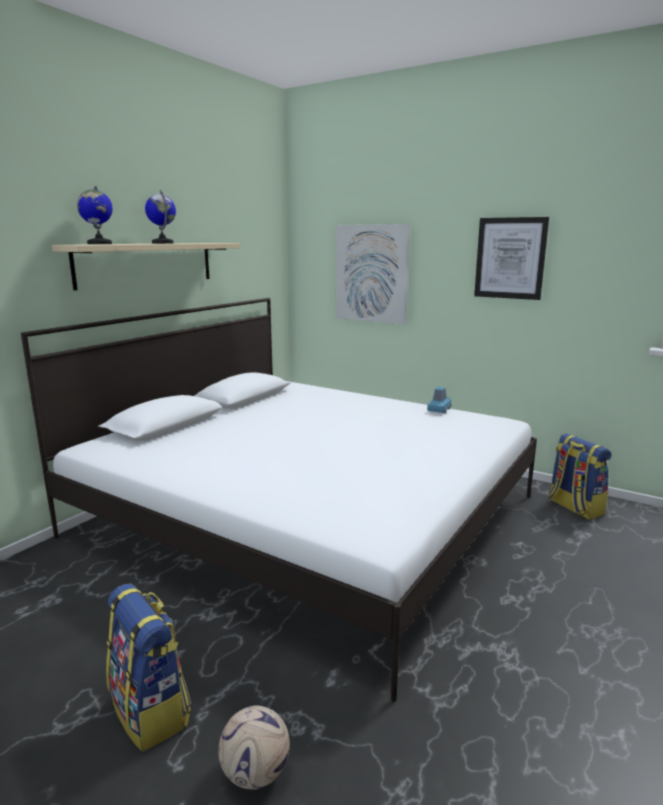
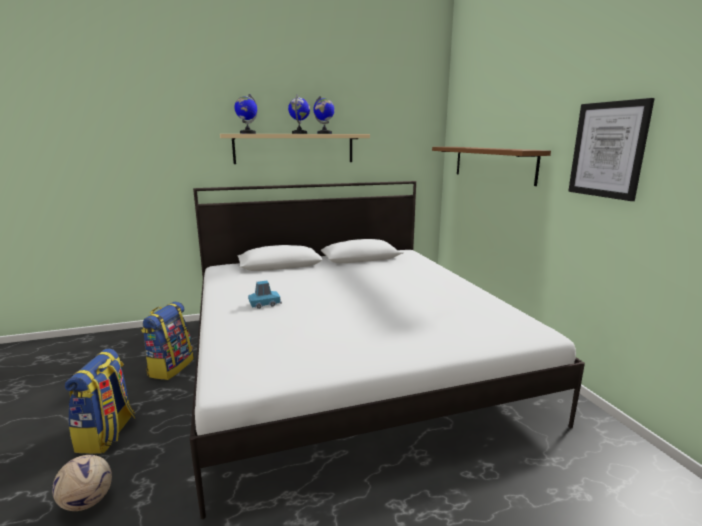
camera: 40 degrees right, 0 degrees up
picture [336,224,410,324] -> brown shelf [432,147,551,186]
blue toy car [427,387,452,413] -> blue toy car moved to [248,281,282,309]
backpack [549,434,611,520] -> backpack moved to [141,301,194,380]
none -> globe [313,96,335,134]

